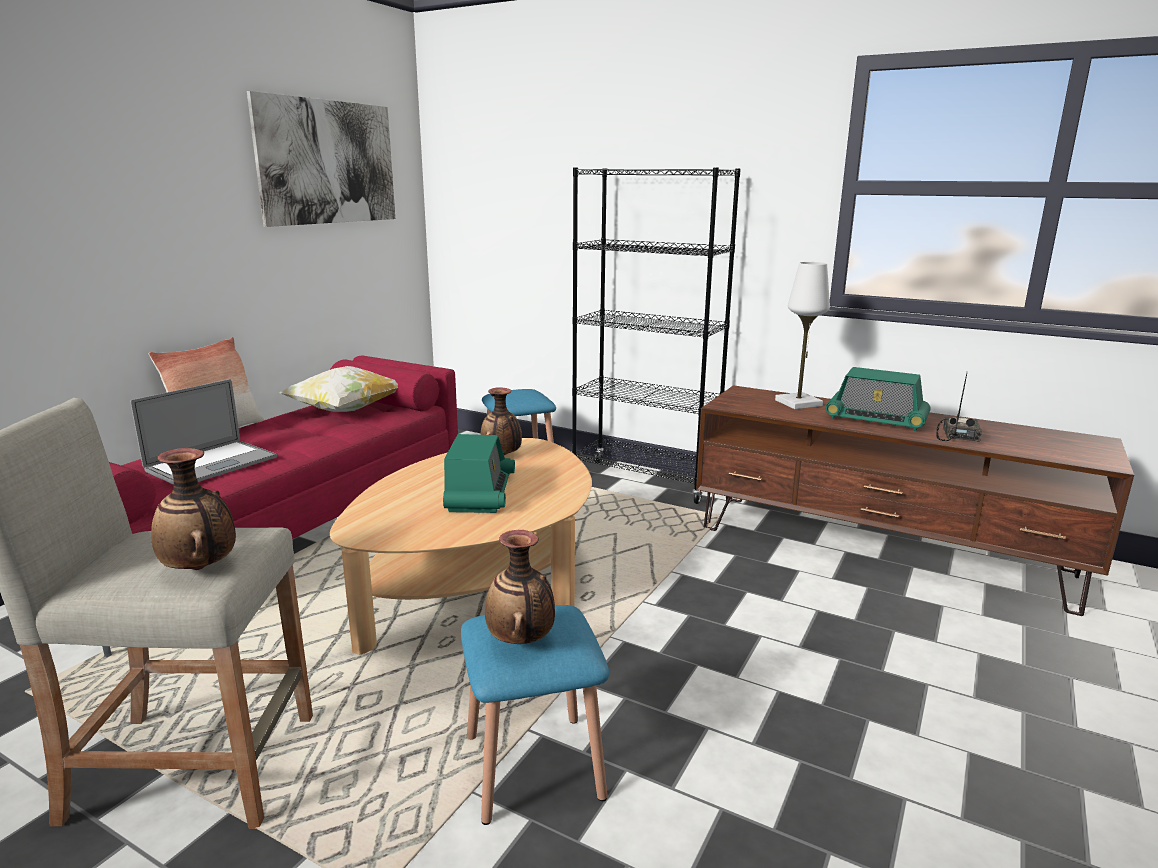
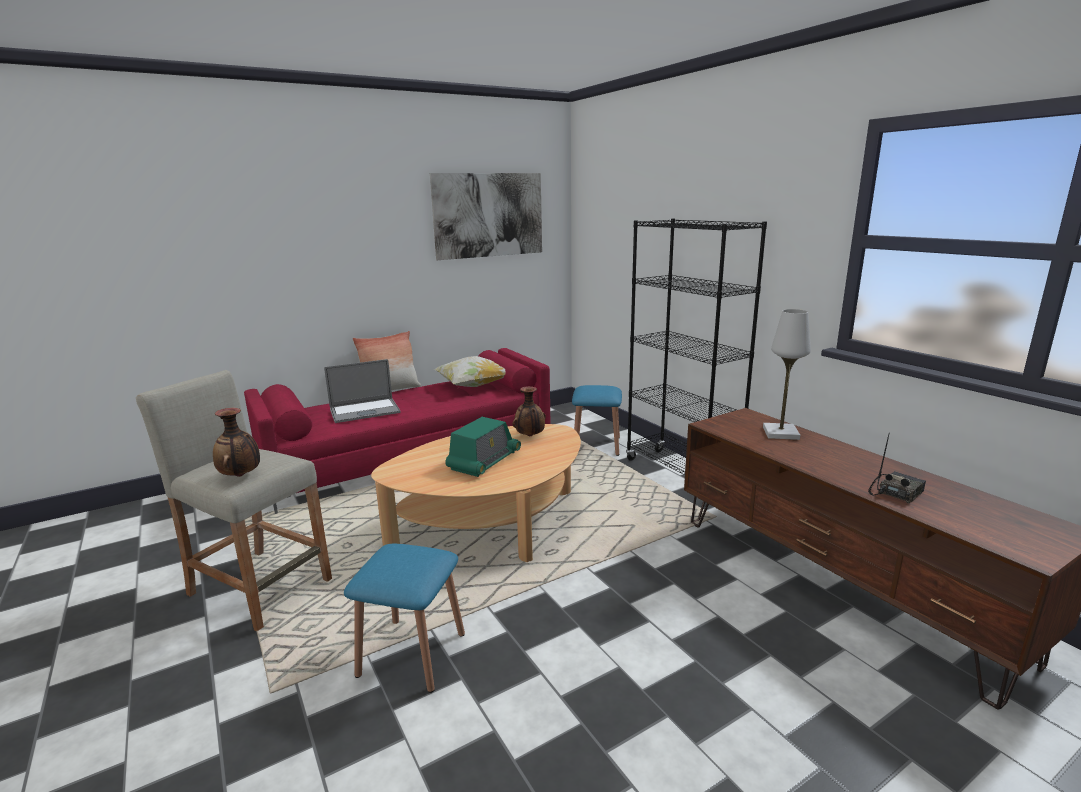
camera: 30 degrees right, 0 degrees up
vase [485,530,555,644] -> none
radio [825,367,931,431] -> none

